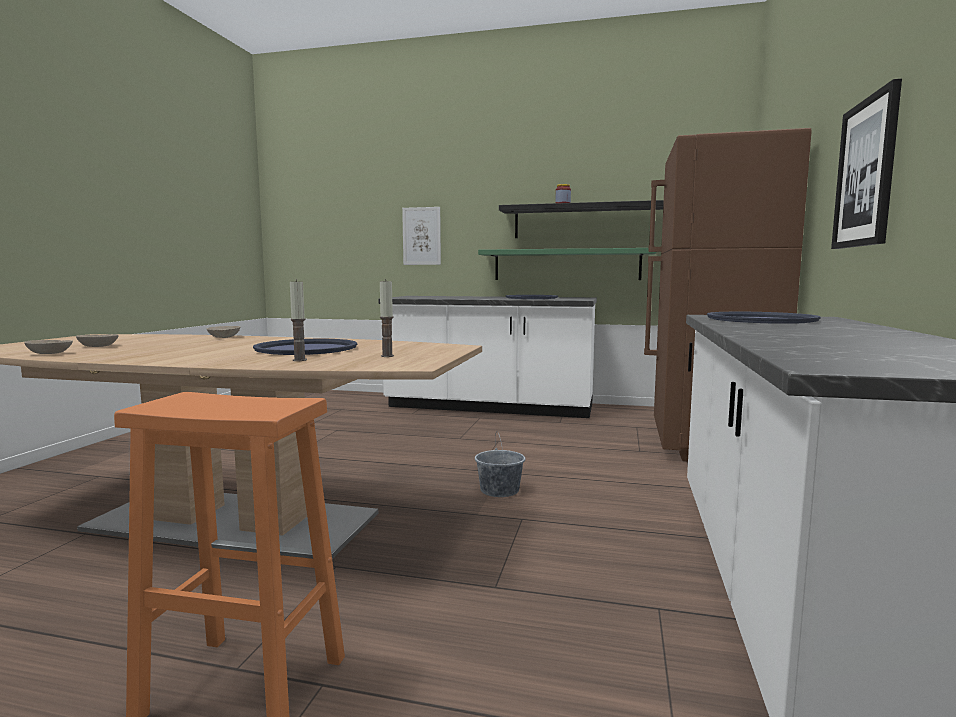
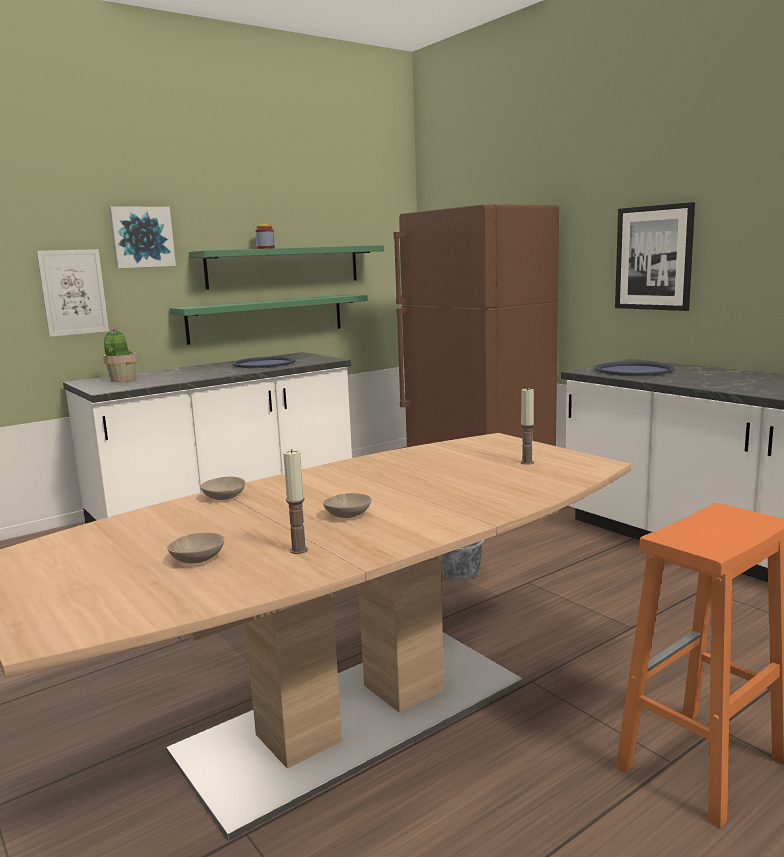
camera: 50 degrees left, 5 degrees up
beige bowl [24,340,73,354] -> beige bowl moved to [323,493,371,518]
blue tray [253,339,357,355] -> none
candle [290,279,307,361] -> candle moved to [283,449,308,554]
black shelf [499,200,664,238] -> green shelf [189,245,384,290]
none -> potted plant [103,329,137,382]
none -> picture [109,206,176,268]

